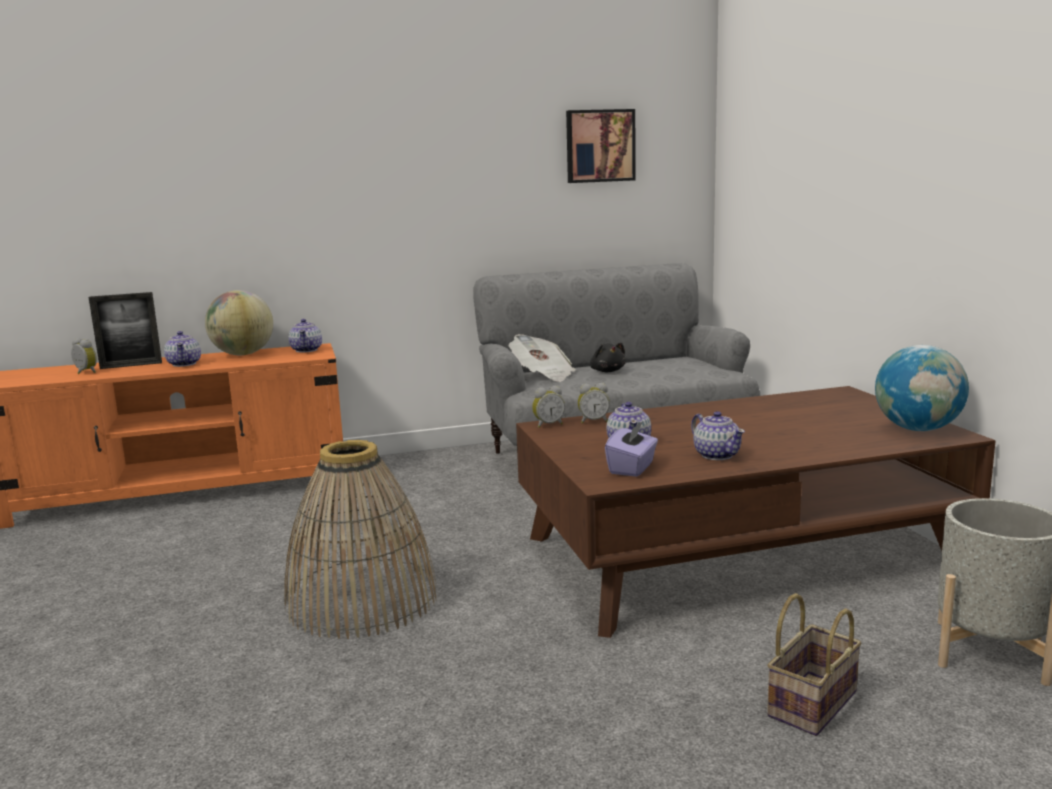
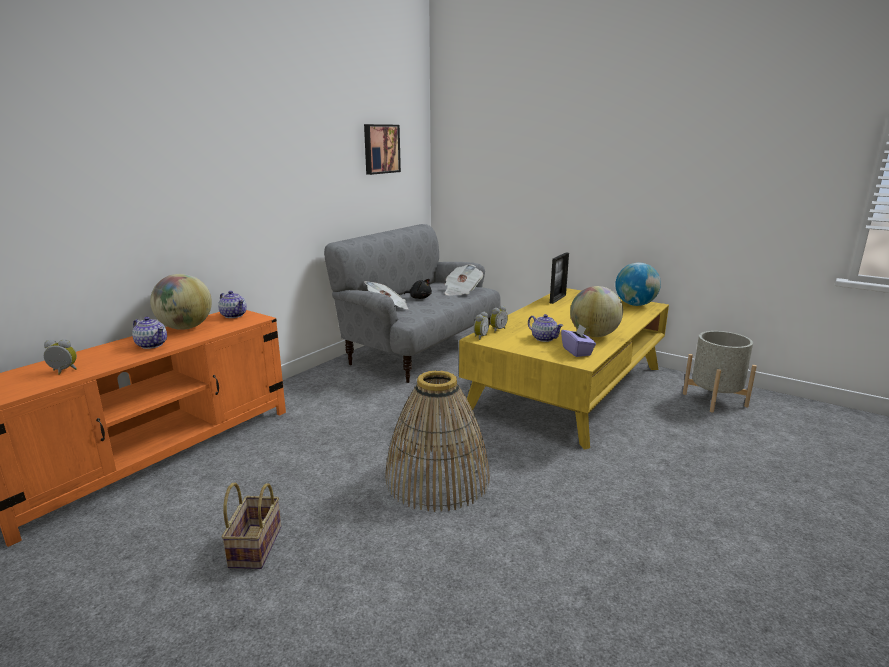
camera: 40 degrees left, 5 degrees up
picture frame [89,292,162,369] -> picture frame moved to [550,252,569,304]
brown coffee table [516,386,996,638] -> yellow coffee table [459,288,669,450]
teapot [691,411,745,460] -> globe [570,286,623,337]
basket [767,593,862,736] -> basket moved to [221,483,281,569]
none -> newspaper [444,264,483,296]

